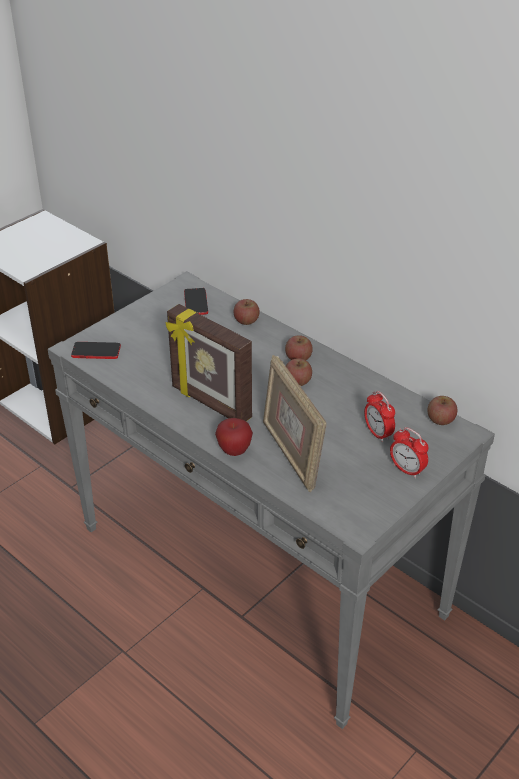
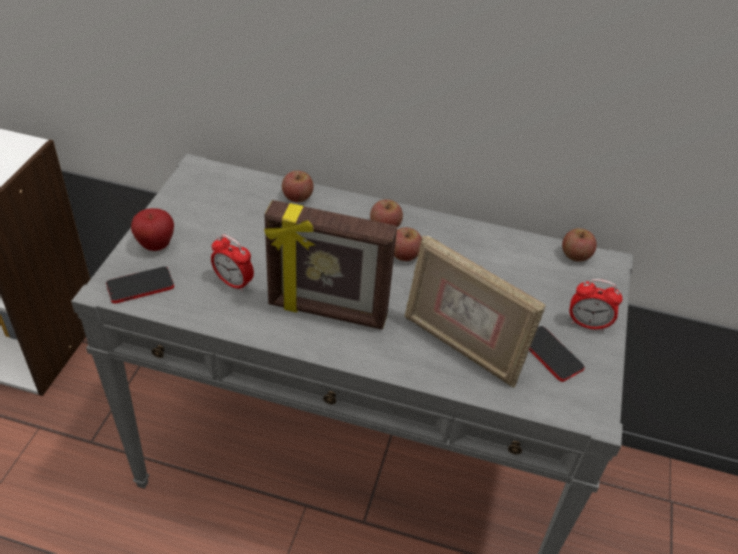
camera: 30 degrees left, 5 degrees up
phone [184,288,208,315] -> phone moved to [529,326,585,382]
apple [215,418,253,456] -> apple moved to [131,208,174,251]
alarm clock [364,391,395,442] -> alarm clock moved to [211,234,254,292]

